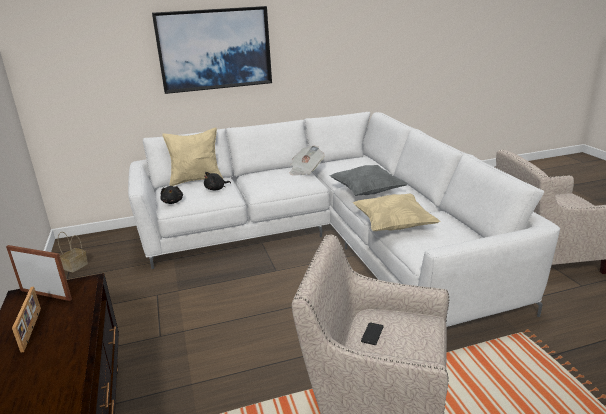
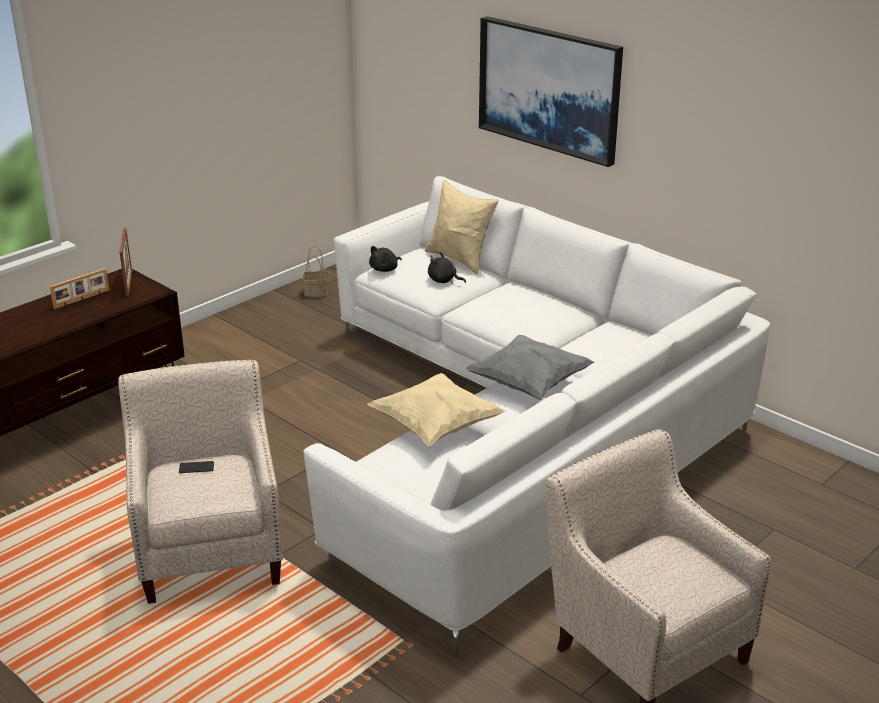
camera: 60 degrees right, 5 degrees up
newspaper [289,146,324,176] -> none

